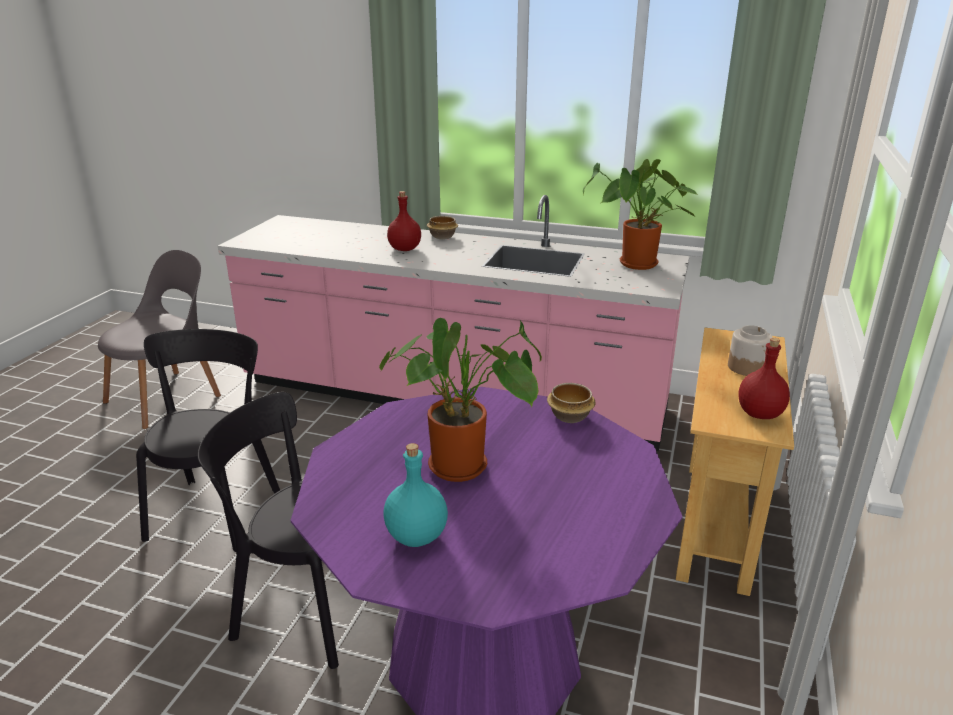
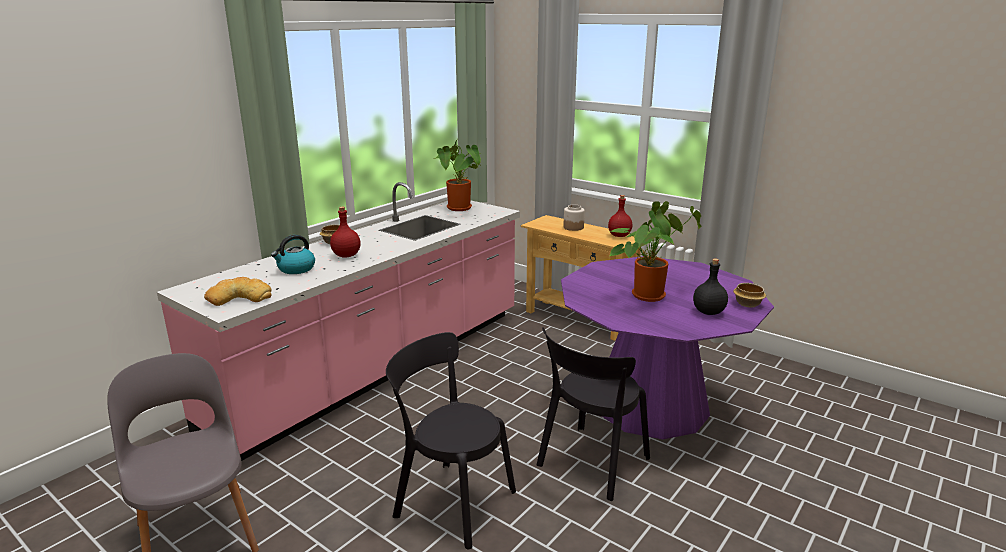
camera: 70 degrees left, 5 degrees down
turquoise bottle [383,443,448,547] -> black bottle [693,258,728,315]
bowl [547,383,596,423] -> bowl moved to [733,283,766,307]
none -> bread [204,277,272,306]
none -> kettle [271,235,315,274]

